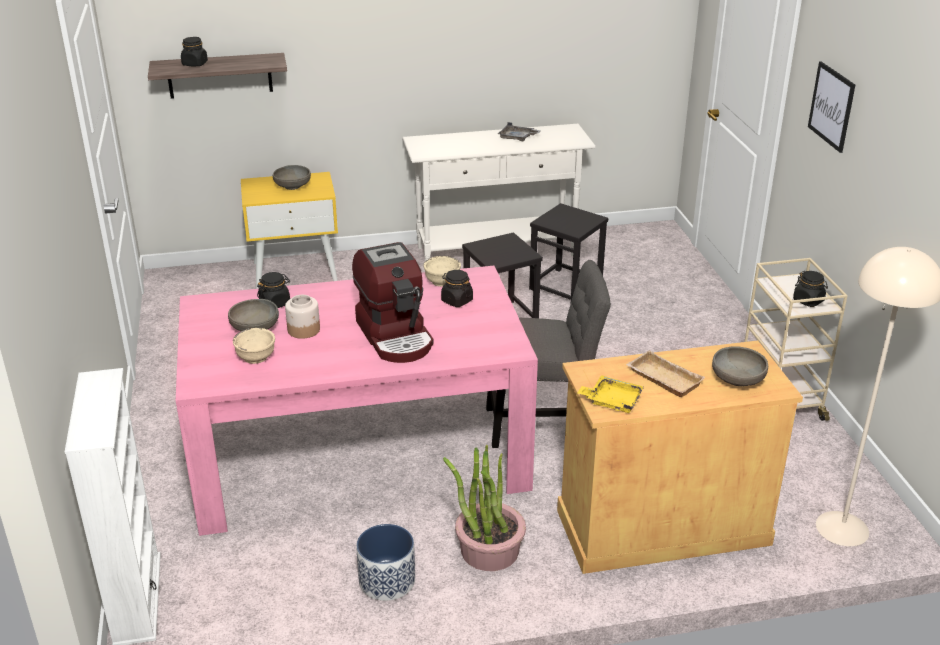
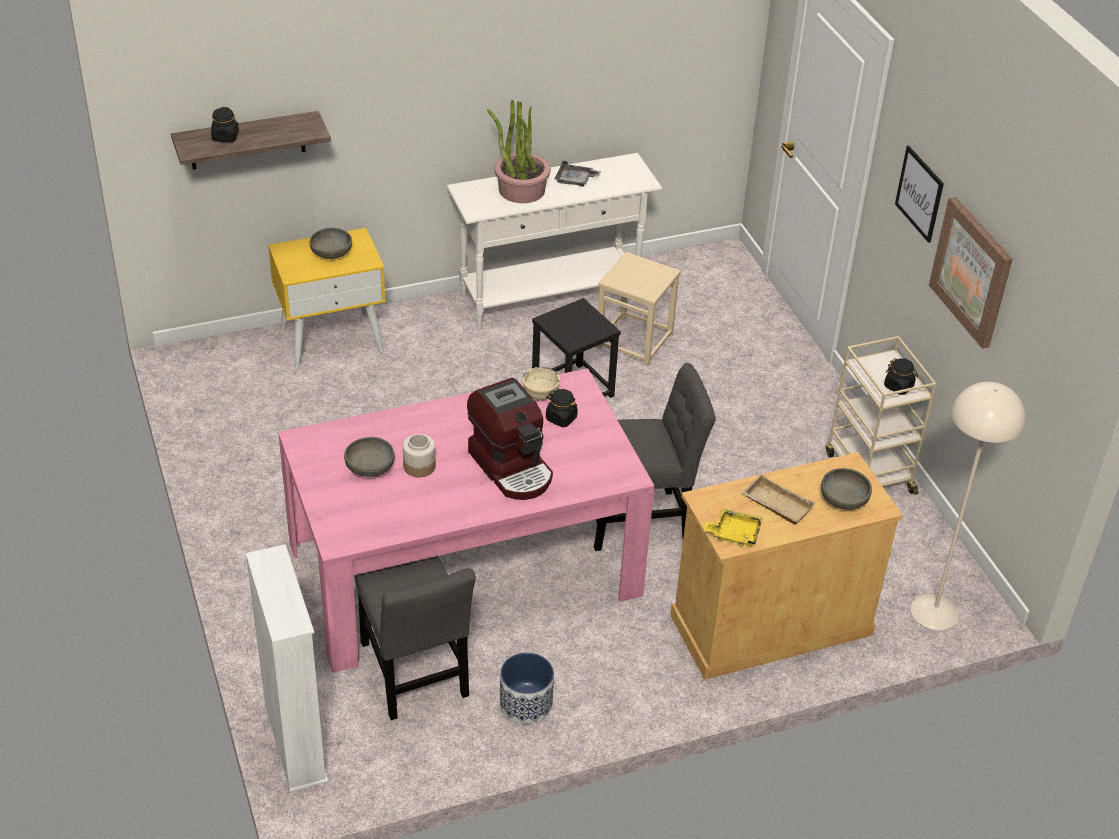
camera: 10 degrees left, 10 degrees up
beige bowl [233,328,275,364] -> none
black jar [257,272,290,308] -> none
potted plant [443,445,526,571] -> potted plant moved to [487,100,551,203]
black stool [529,203,608,301] -> beige stool [596,252,681,366]
none -> grey chair [355,556,476,720]
none -> picture [929,197,1013,349]

